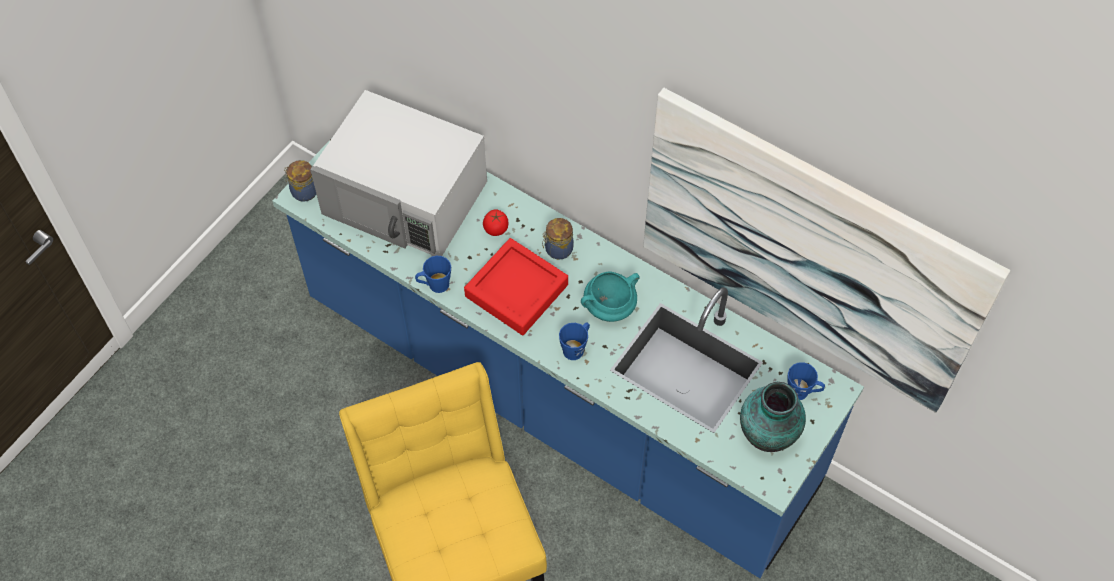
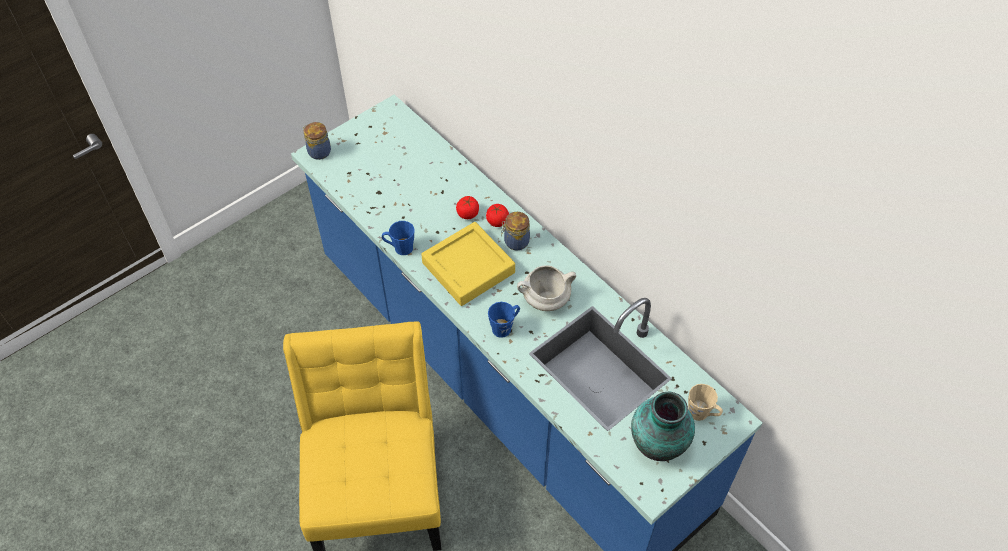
camera: 15 degrees right, 5 degrees down
white microwave [310,90,487,256] -> none
red tray [464,238,568,335] -> yellow tray [421,222,515,306]
turquoise cooking pot [581,272,640,322] -> white cooking pot [517,265,576,311]
picture [643,88,1010,413] -> none
blue mug [787,362,825,400] -> beige mug [688,384,723,421]
none -> tomato [486,204,509,227]

